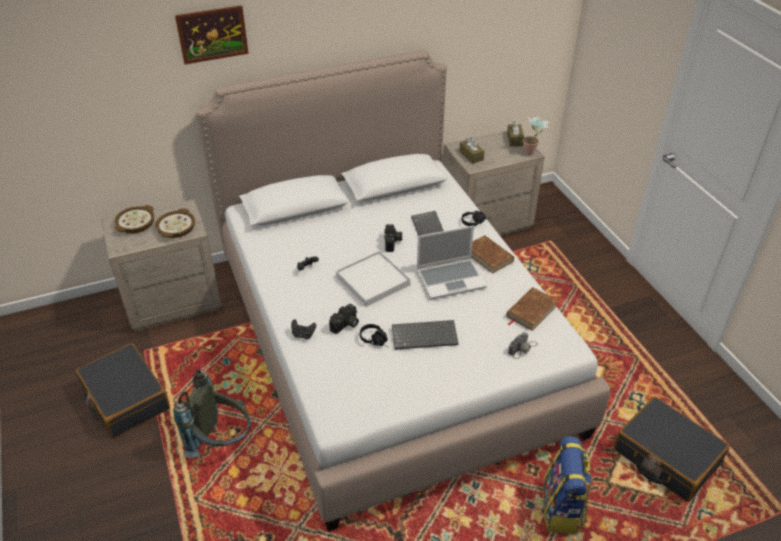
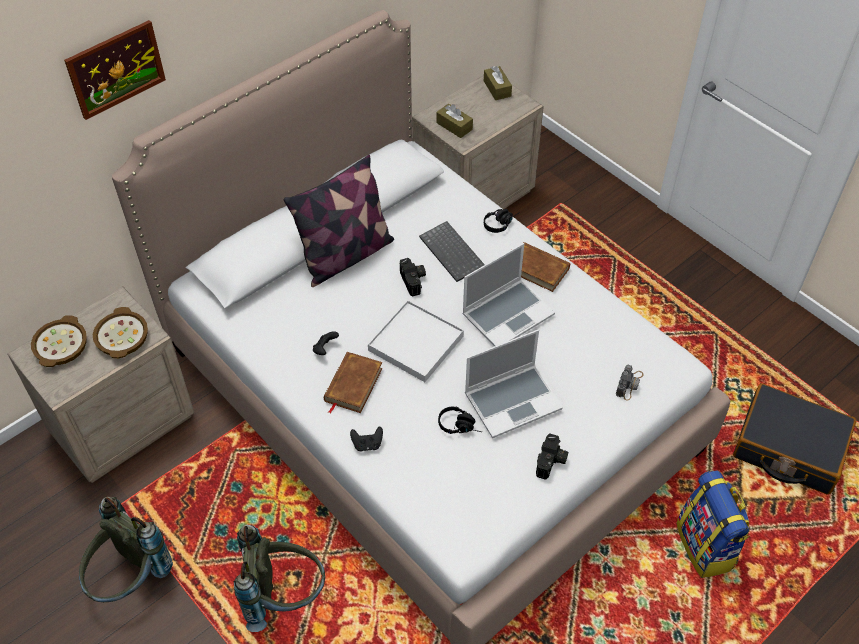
camera: 20 degrees left, 10 degrees up
black suitcase [76,343,170,438] -> grey backpack [79,497,173,602]
camera [329,304,359,334] -> camera moved to [536,433,568,480]
keyboard [392,320,459,350] -> laptop [465,330,563,438]
brown book [507,287,558,331] -> brown book moved to [324,352,383,413]
potted plant [523,116,550,155] -> none
none -> pillow [284,155,394,287]

